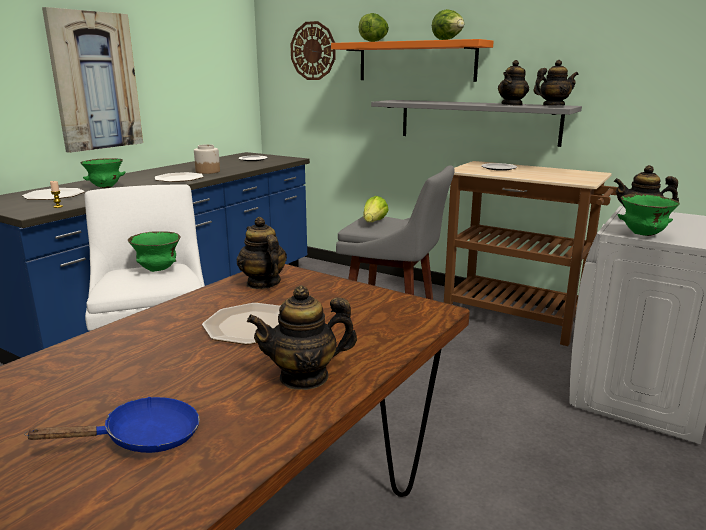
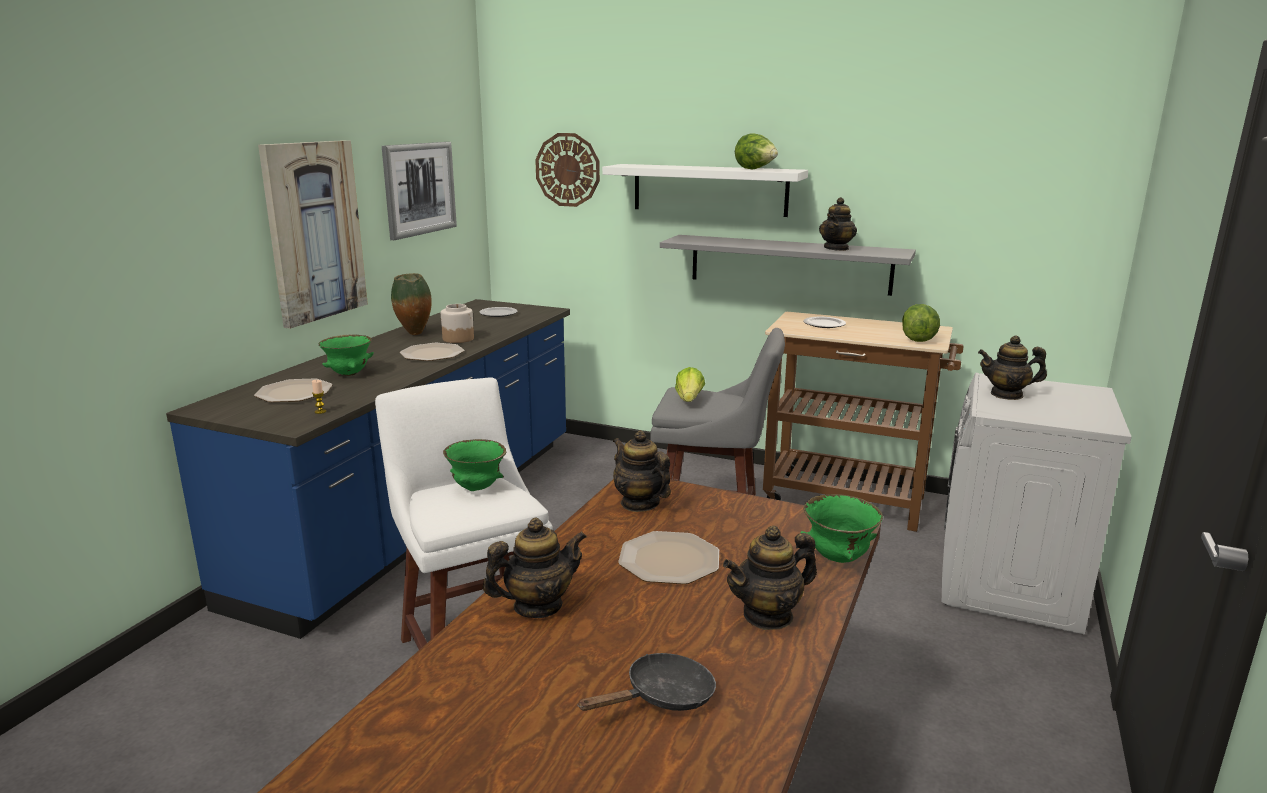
camera: 10 degrees left, 0 degrees up
blue frying pan [24,397,200,453] -> black frying pan [577,653,716,711]
orange shelf [331,39,494,82] -> white shelf [602,164,808,217]
lettuce [359,13,389,42] -> lettuce moved to [902,304,940,342]
teapot [534,60,578,106] -> teapot moved to [483,518,587,618]
green bowl [618,194,680,236] -> green bowl moved to [800,494,883,563]
none -> picture [382,142,457,240]
none -> vase [391,273,432,335]

